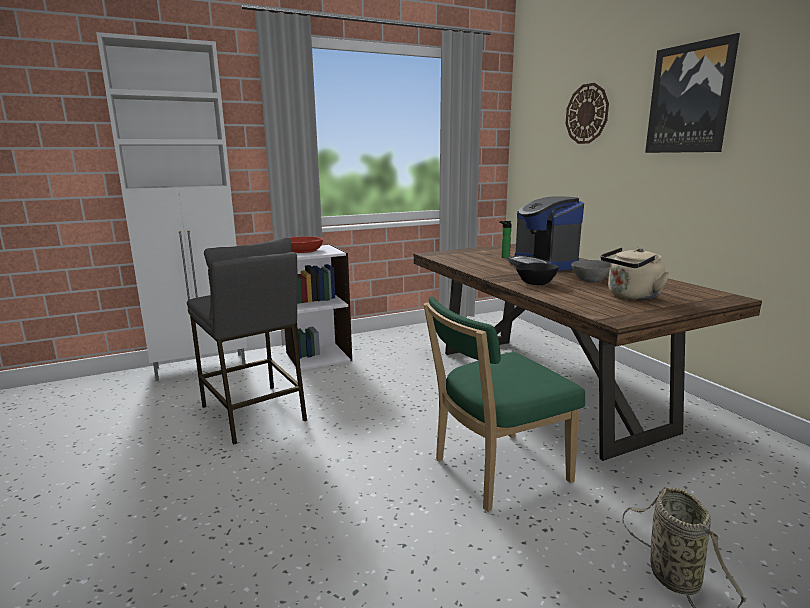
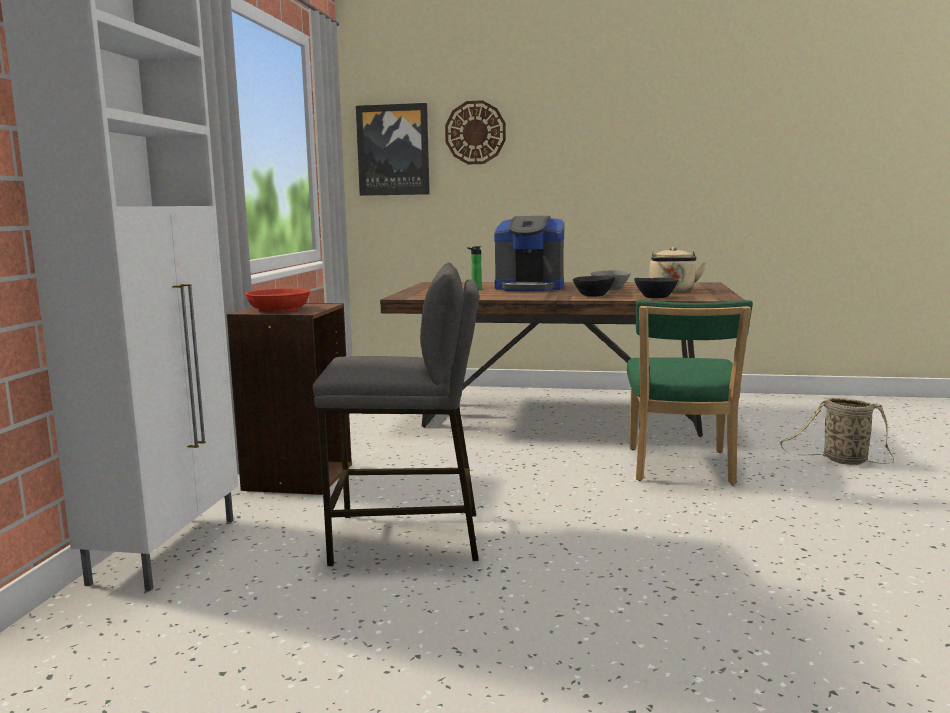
camera: 55 degrees left, 5 degrees down
white bookcase [285,244,352,370] -> brown bookcase [227,303,352,495]
picture [645,33,740,153] -> picture moved to [356,103,430,196]
none -> black bowl [634,278,678,298]

